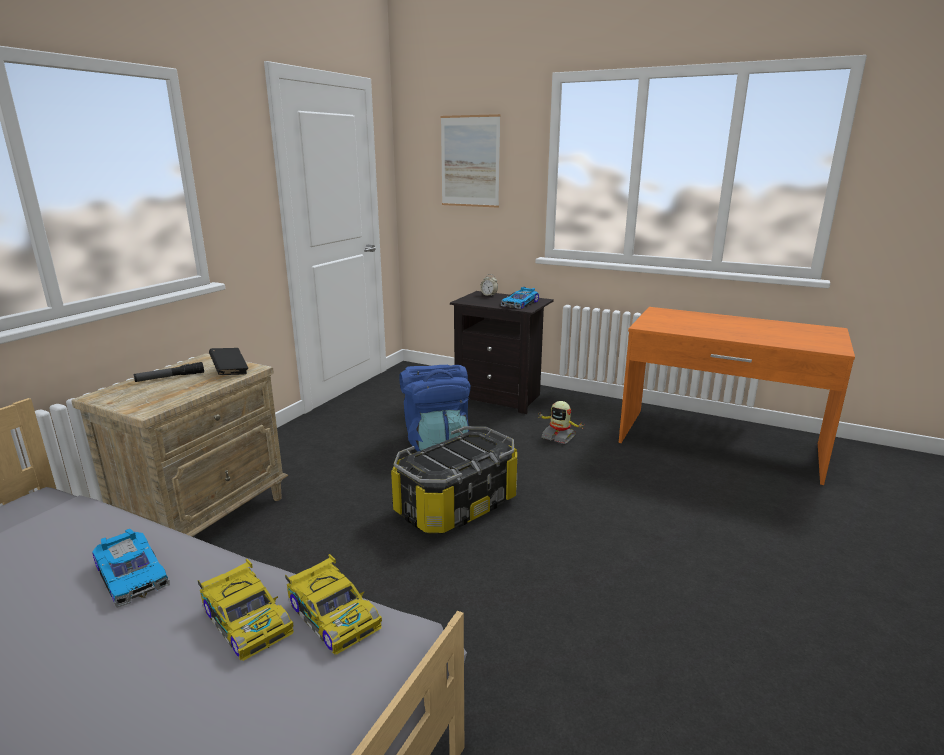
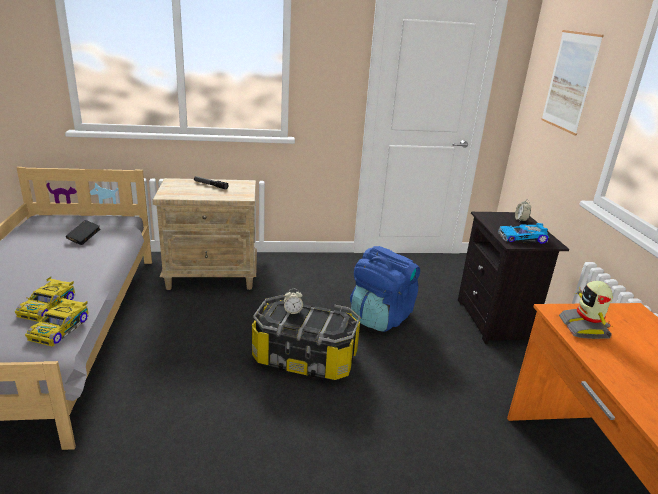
camera: 55 degrees right, 5 degrees up
toy car [92,529,170,608] -> none
black book [209,348,248,375] -> black book moved to [66,220,100,245]
toy robot [539,401,583,444] -> toy robot moved to [559,281,613,339]
none -> alarm clock [284,289,303,314]

